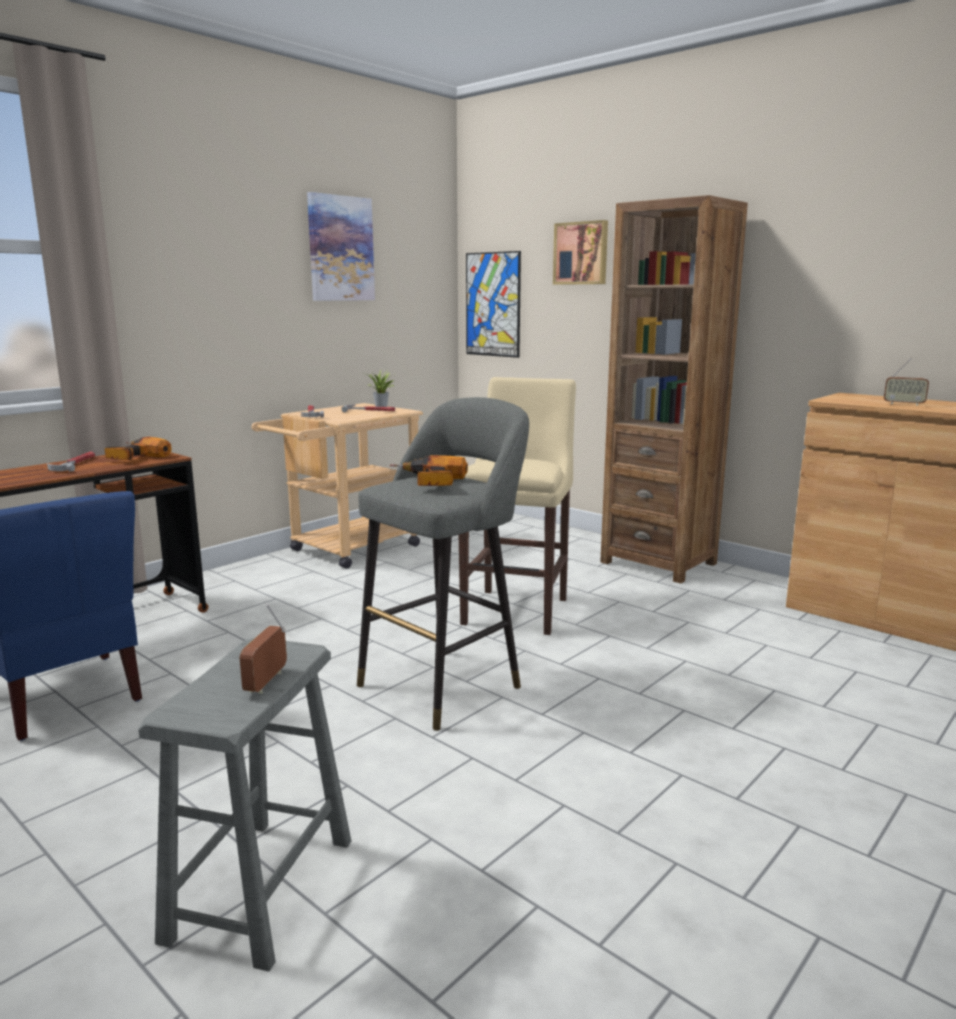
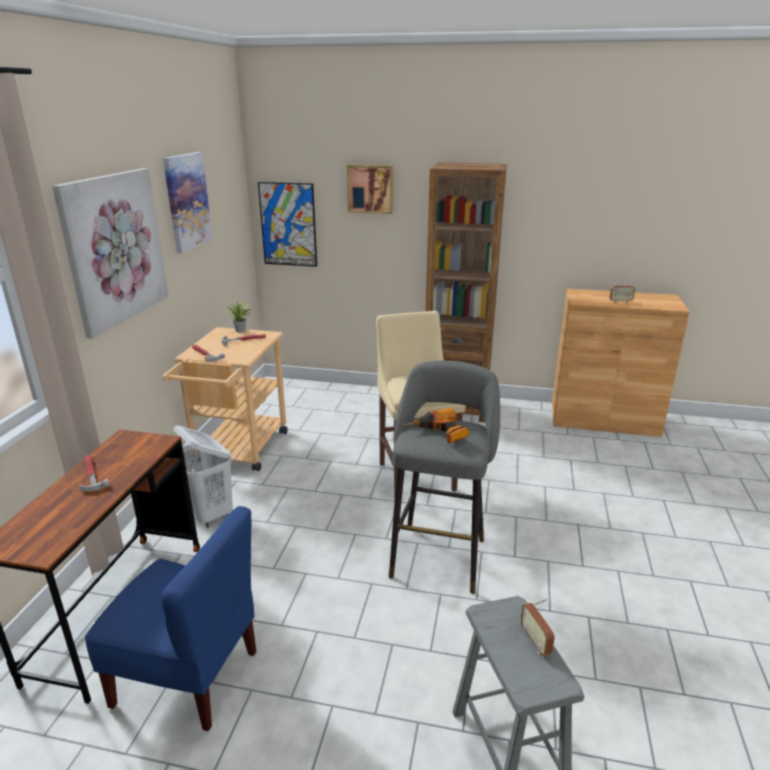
camera: 30 degrees left, 10 degrees up
power drill [104,436,172,460] -> none
none -> picture [52,168,169,339]
none -> white laundry basket [173,425,233,528]

